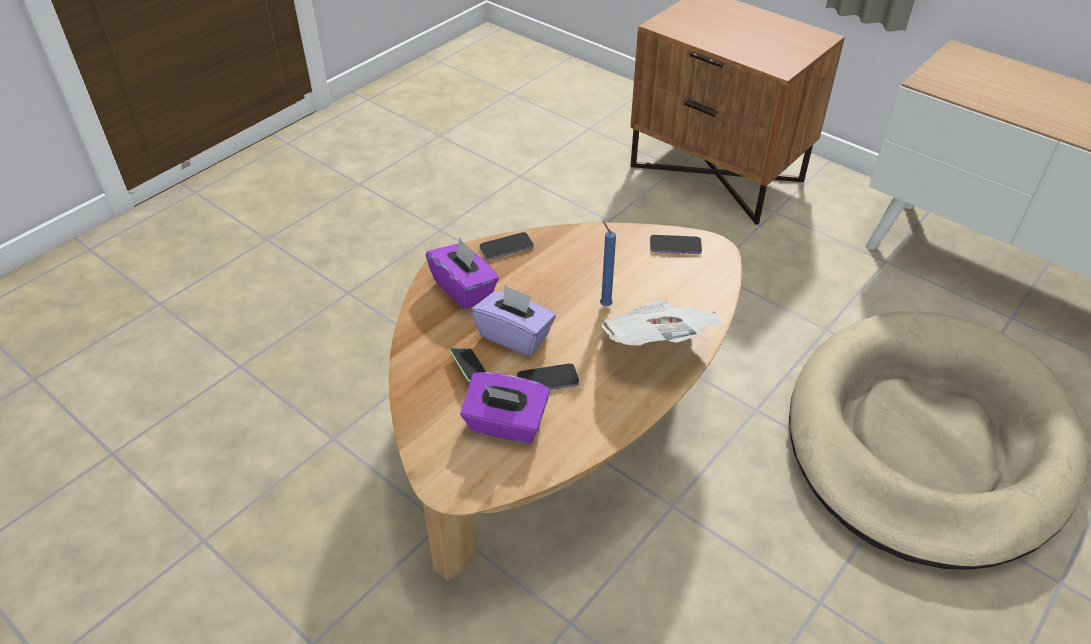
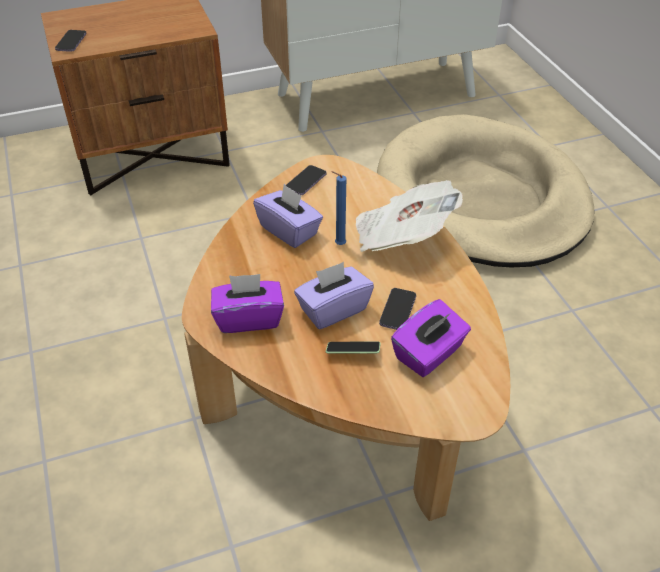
camera: 60 degrees left, 0 degrees up
phone [480,232,534,260] -> phone moved to [55,30,87,52]
none -> purple tissue box [253,184,323,248]

